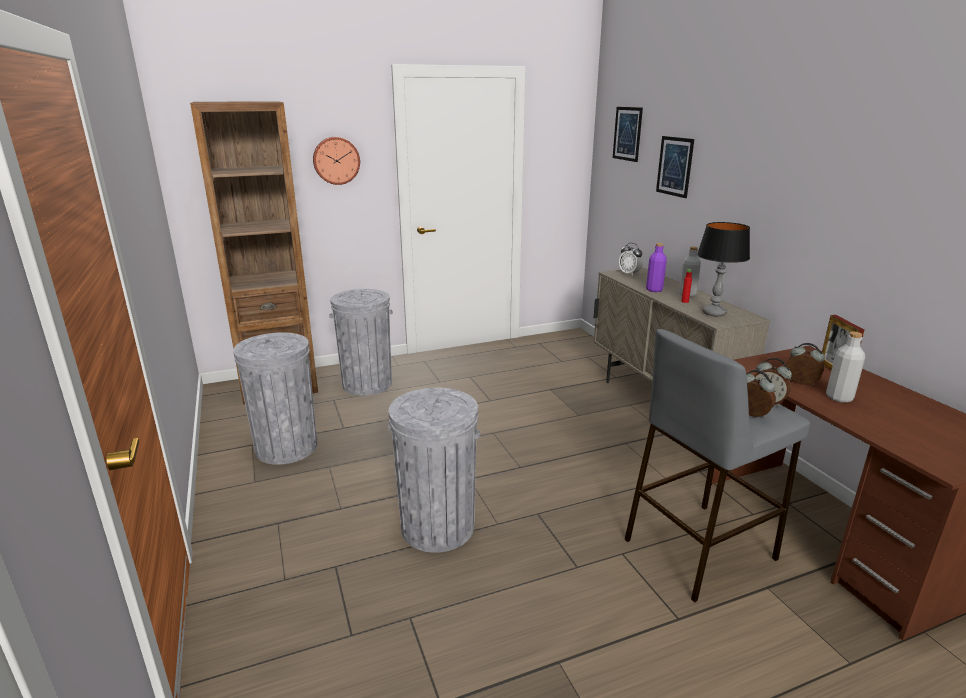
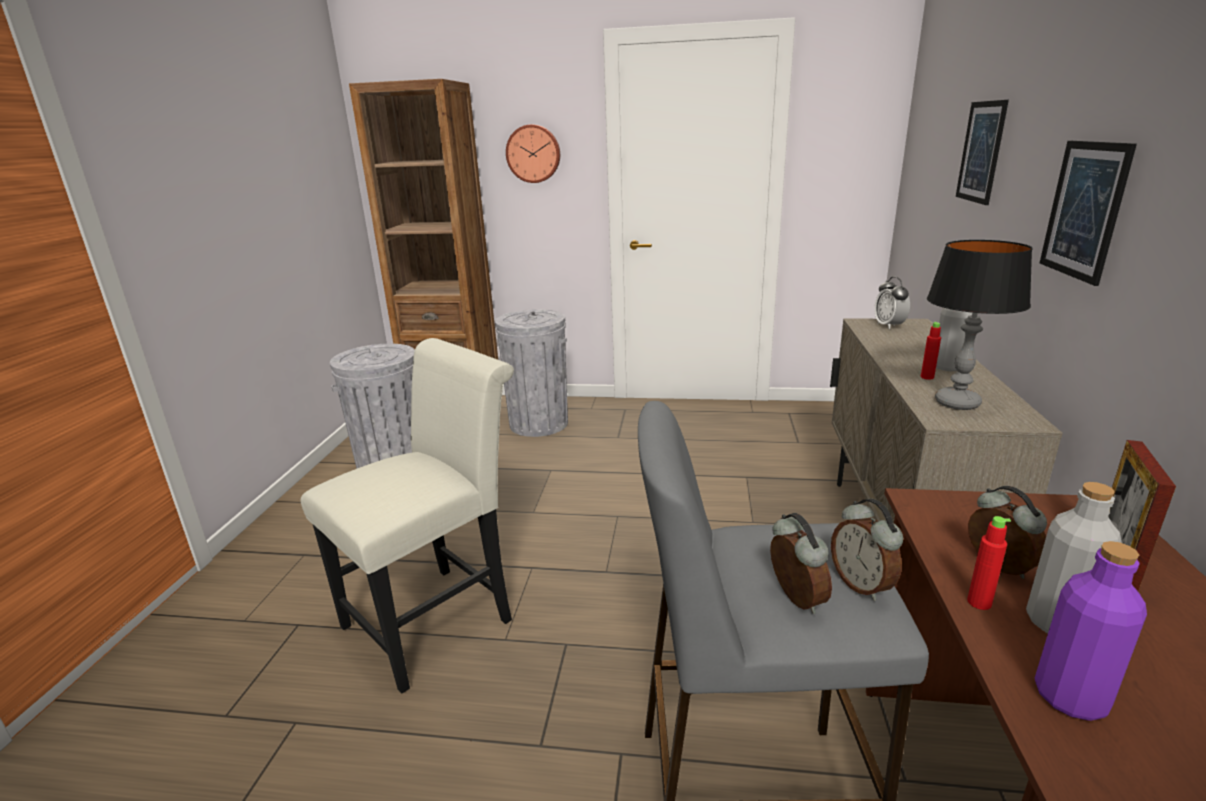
camera: 30 degrees right, 0 degrees up
grey trash can [388,388,481,553] -> white chair [300,338,514,693]
picture [613,107,643,162] -> picture moved to [1040,141,1137,286]
purple bottle [646,243,667,292] -> purple bottle moved to [1035,541,1147,721]
none -> red bottle [967,516,1011,610]

